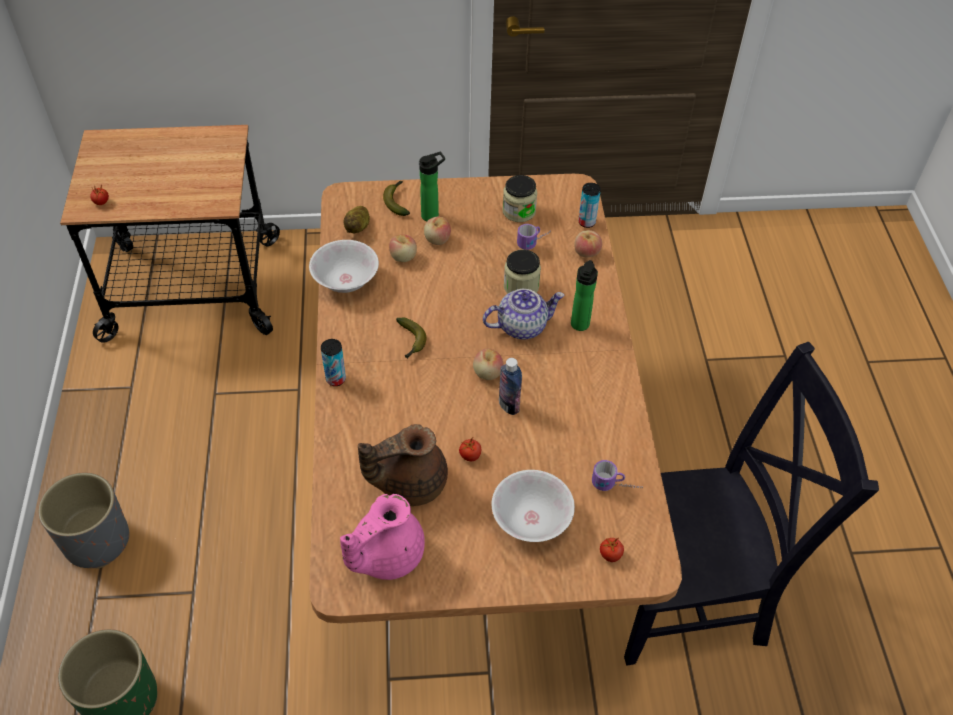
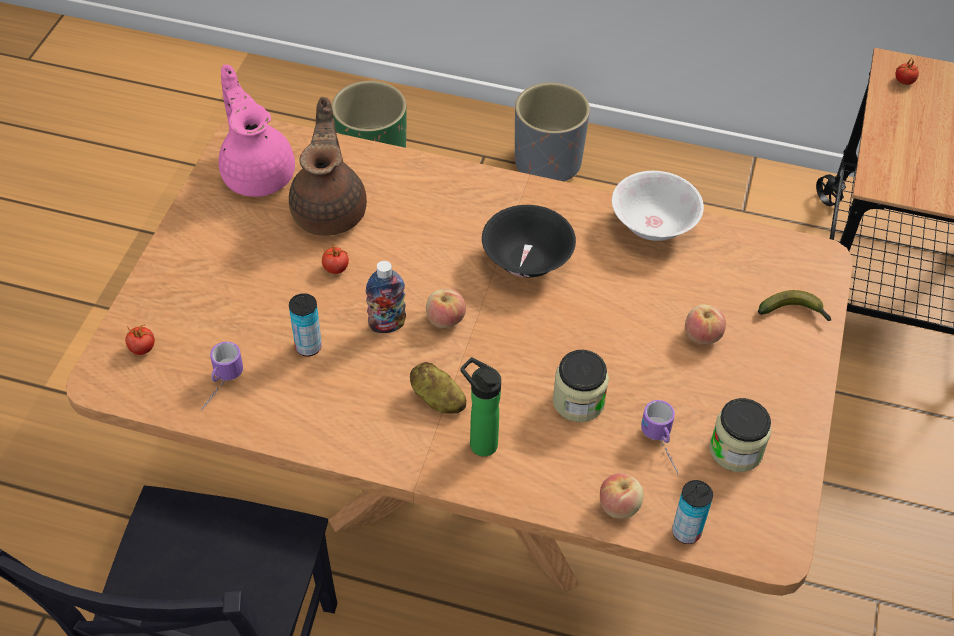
camera: 110 degrees right, 0 degrees up
can [321,339,346,386] -> can moved to [289,293,322,357]
potato [343,206,370,234] -> potato moved to [410,362,466,414]
apple [389,234,417,262] -> none
banana [396,318,426,359] -> black bowl [482,205,576,278]
bottle [419,152,445,221] -> none
teapot [483,289,565,339] -> none
white bowl [491,470,575,542] -> none

